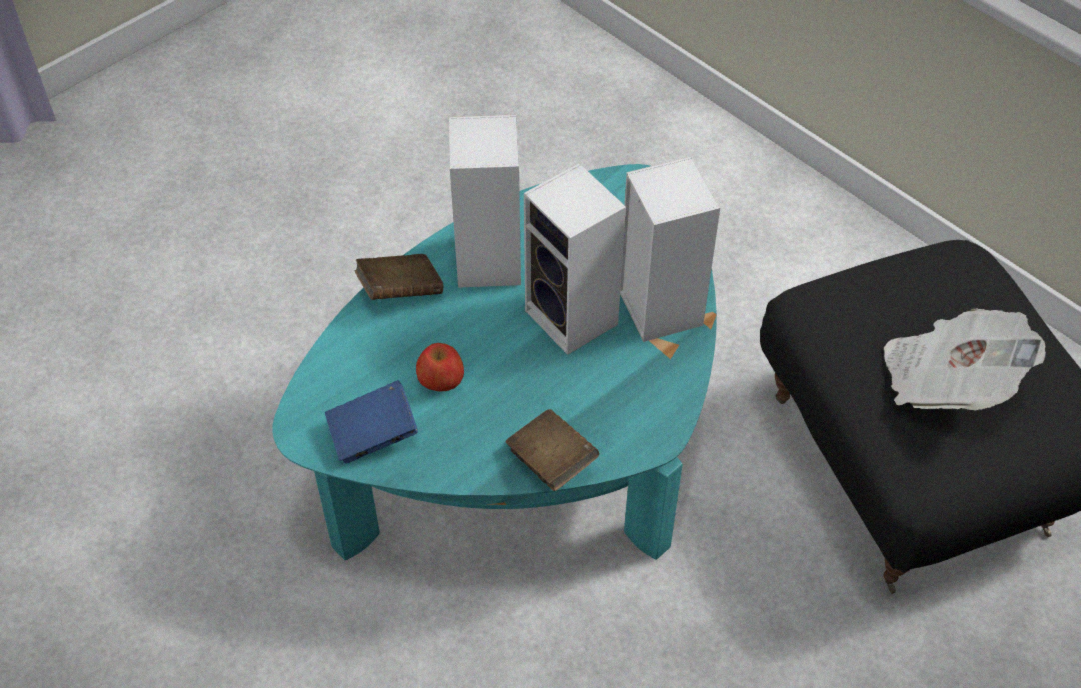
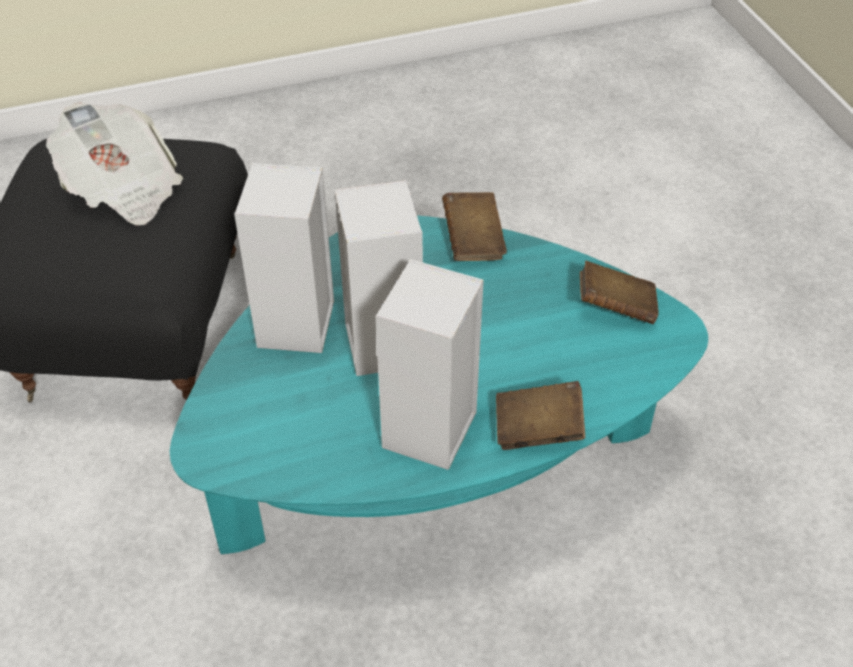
camera: 155 degrees left, 5 degrees down
blue book [325,380,418,464] -> brown book [580,261,659,324]
apple [416,343,464,392] -> none

